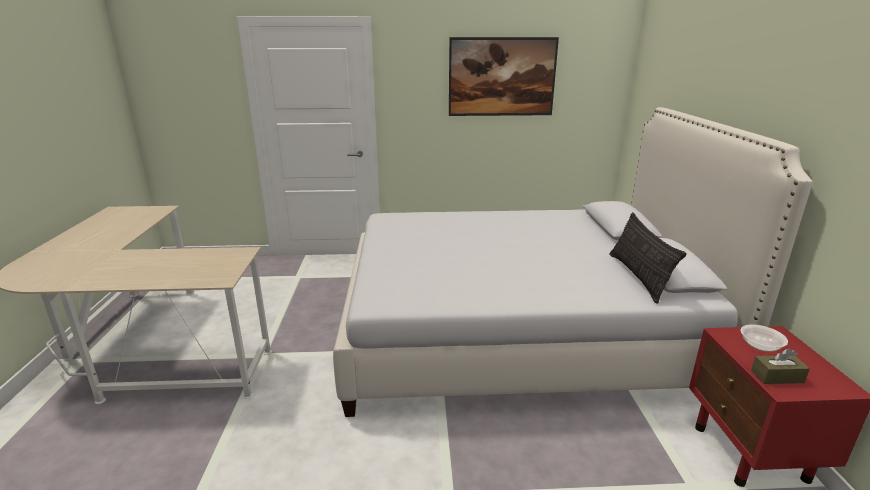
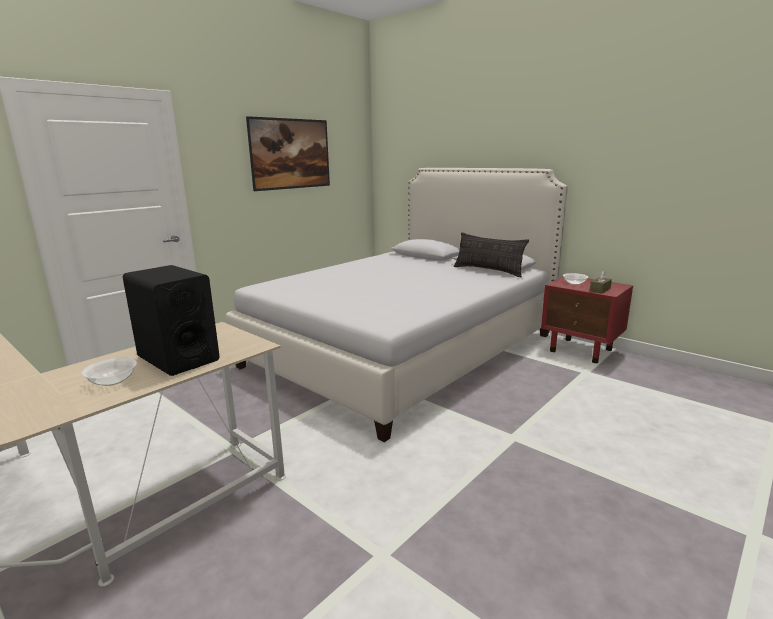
camera: 45 degrees left, 5 degrees down
none -> bowl [82,357,137,386]
none -> black speaker [123,265,220,376]

